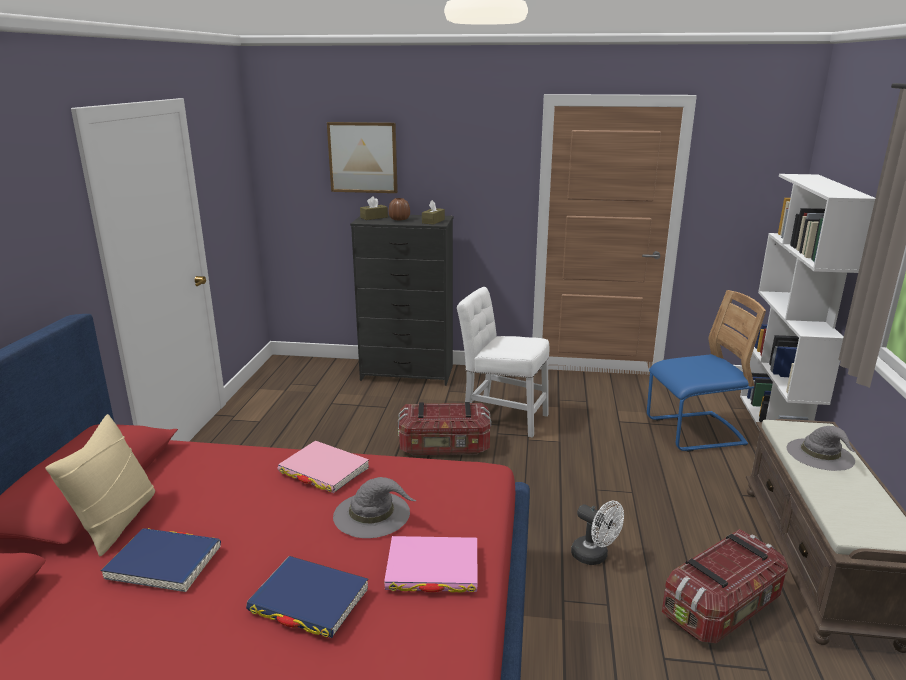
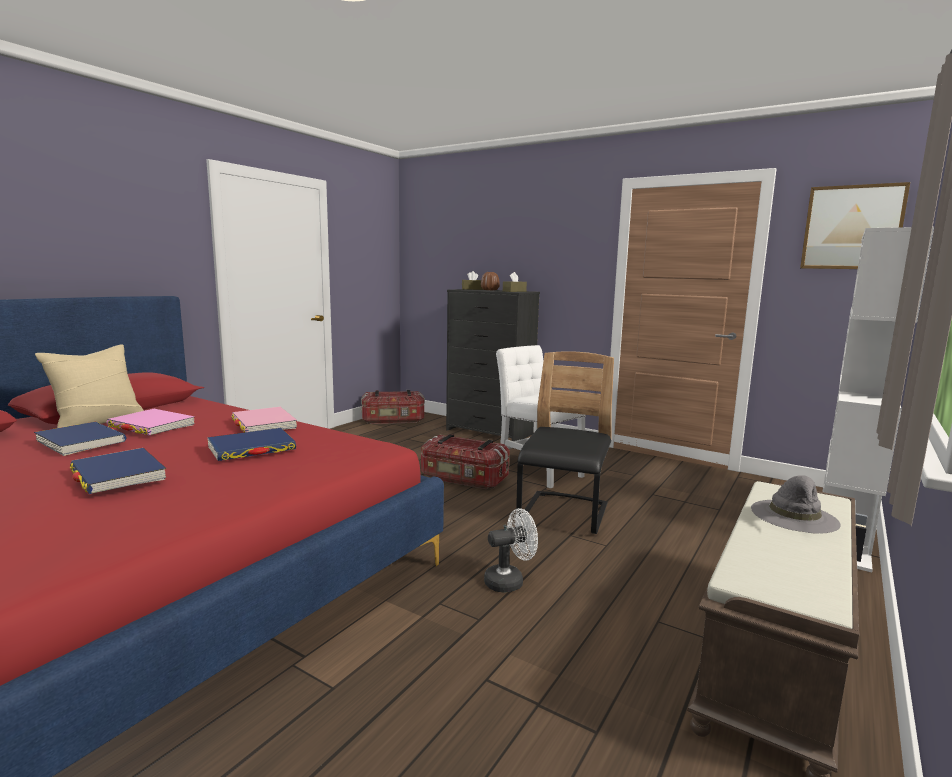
camera: 25 degrees right, 10 degrees down
picture [327,122,398,193] -> picture moved to [800,182,910,269]
grey hat [333,477,416,538] -> blue book [207,428,296,461]
pink book [384,536,478,593] -> pink book moved to [106,409,195,435]
white fan [571,501,624,565] -> white fan turned 90 degrees counterclockwise [484,508,538,592]
blue chair [647,290,766,452] -> none
storage box [662,529,788,643] -> storage box moved to [361,390,425,424]
none -> black chair [516,351,614,534]

